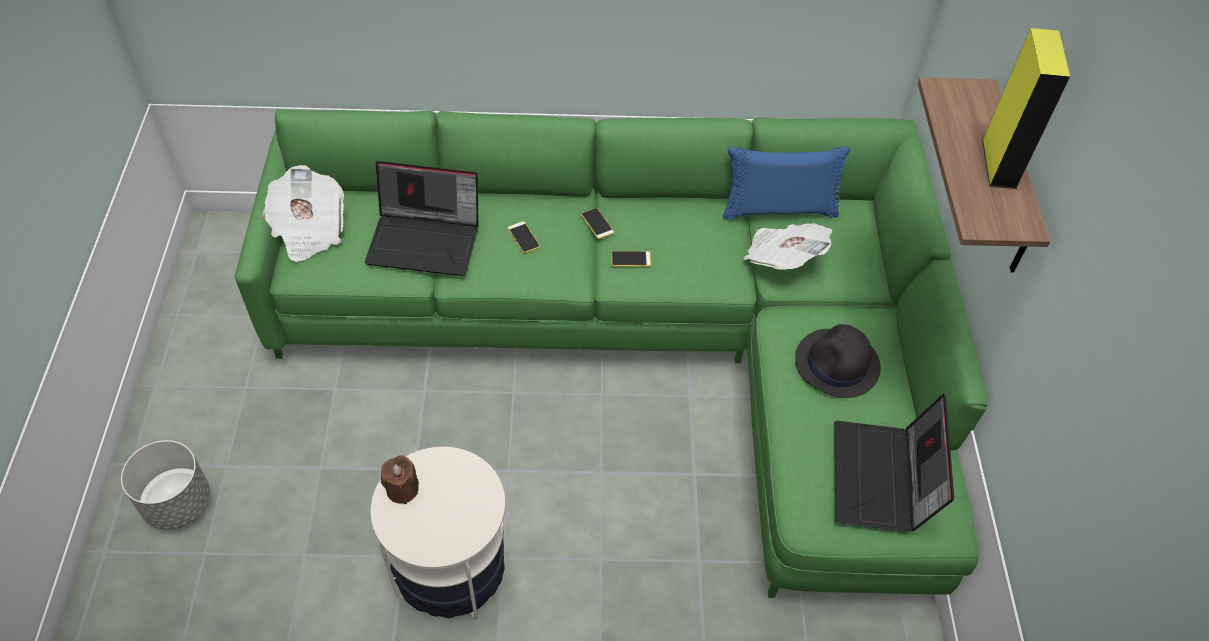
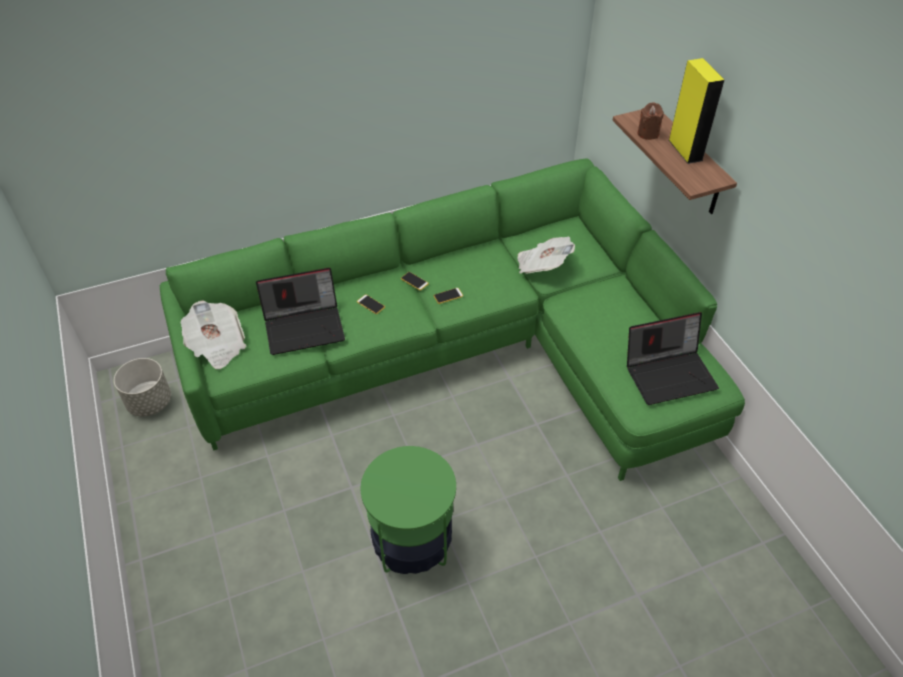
camera: 20 degrees left, 5 degrees down
grey planter [121,440,210,530] -> grey planter moved to [114,358,171,417]
beige side table [371,447,505,620] -> green side table [360,446,456,574]
brown candle [381,455,419,504] -> brown candle moved to [638,102,664,140]
blue pillow [723,147,850,221] -> none
black hat [795,324,881,398] -> none
laptop [834,394,954,532] -> laptop turned 90 degrees counterclockwise [627,312,719,405]

